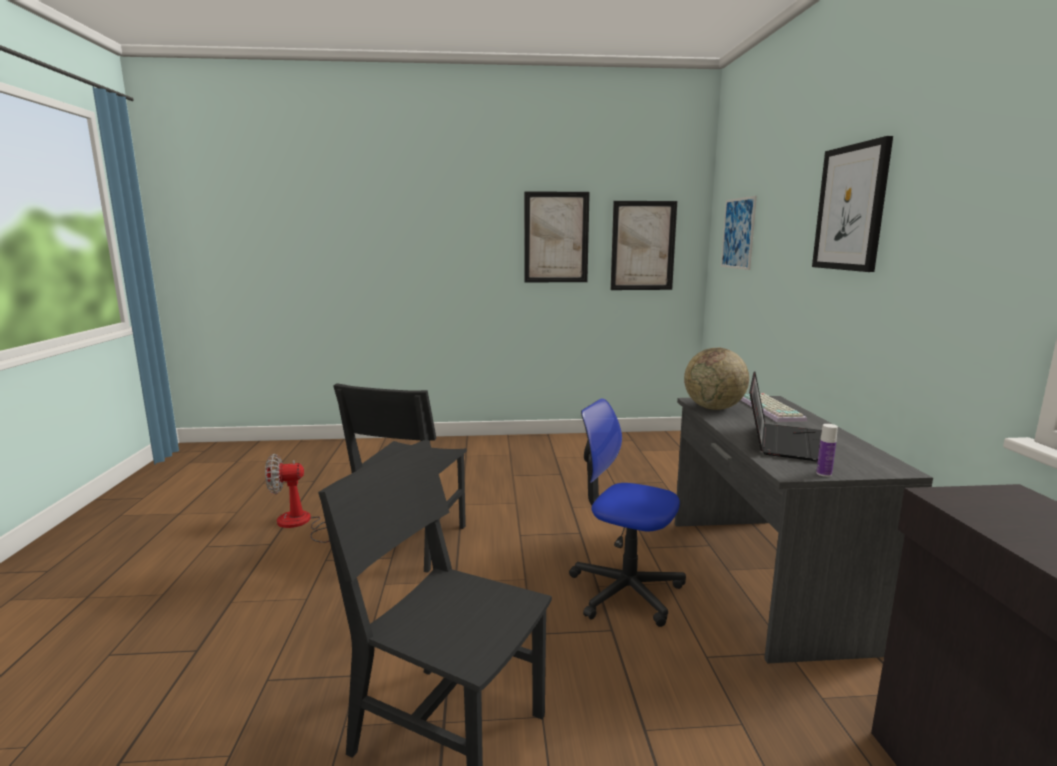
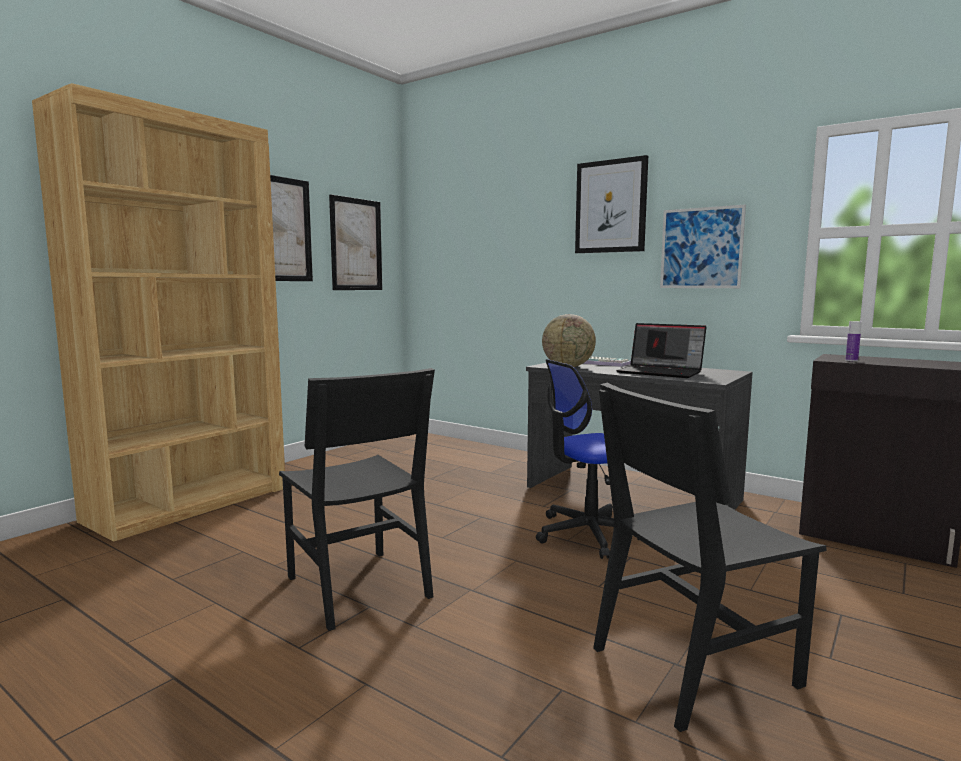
camera: 50 degrees left, 5 degrees down
fan [265,454,330,543] -> none
picture [721,196,757,270] -> picture moved to [660,205,746,288]
laptop [749,372,822,462] -> laptop turned 150 degrees clockwise [616,323,707,378]
bottle [816,424,838,477] -> bottle moved to [845,321,862,362]
none -> brown bookcase [32,83,285,542]

